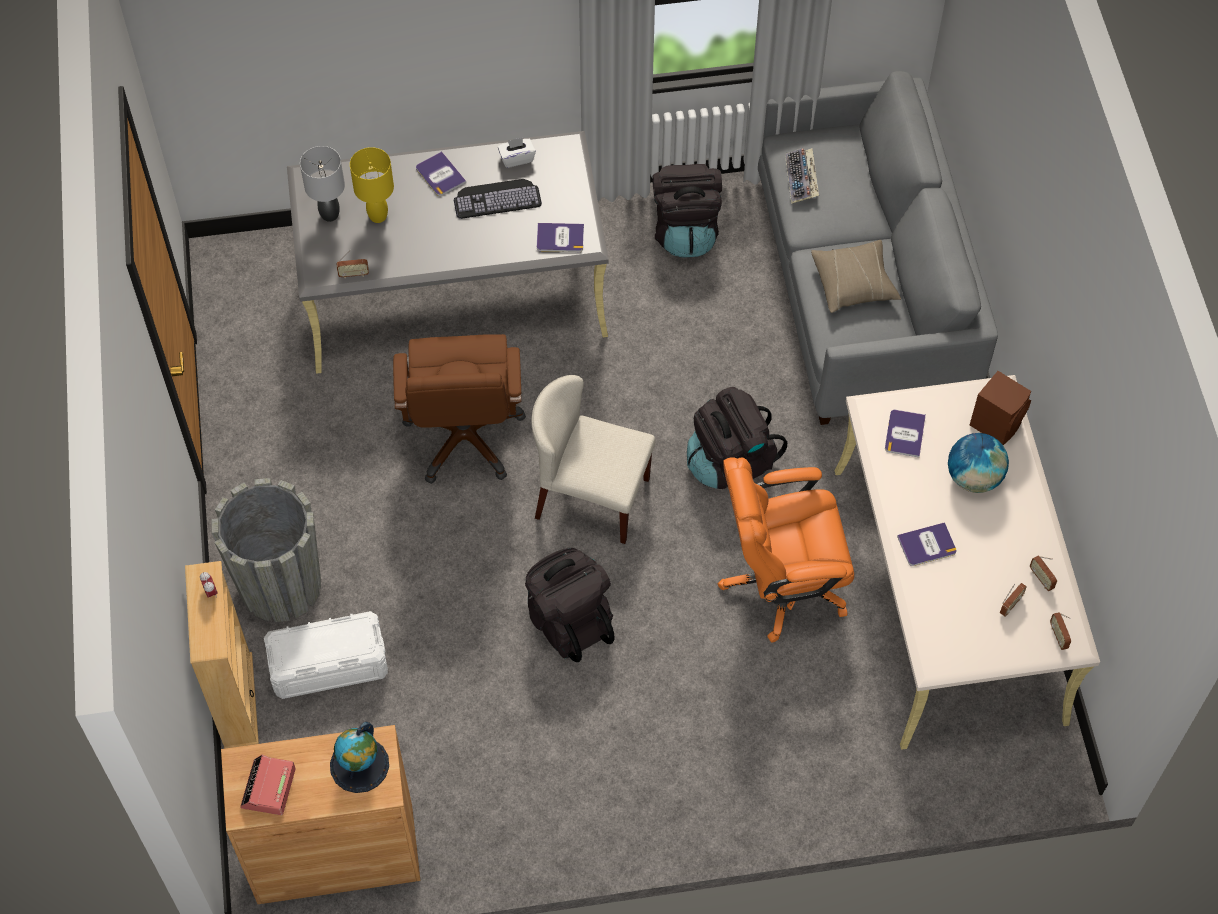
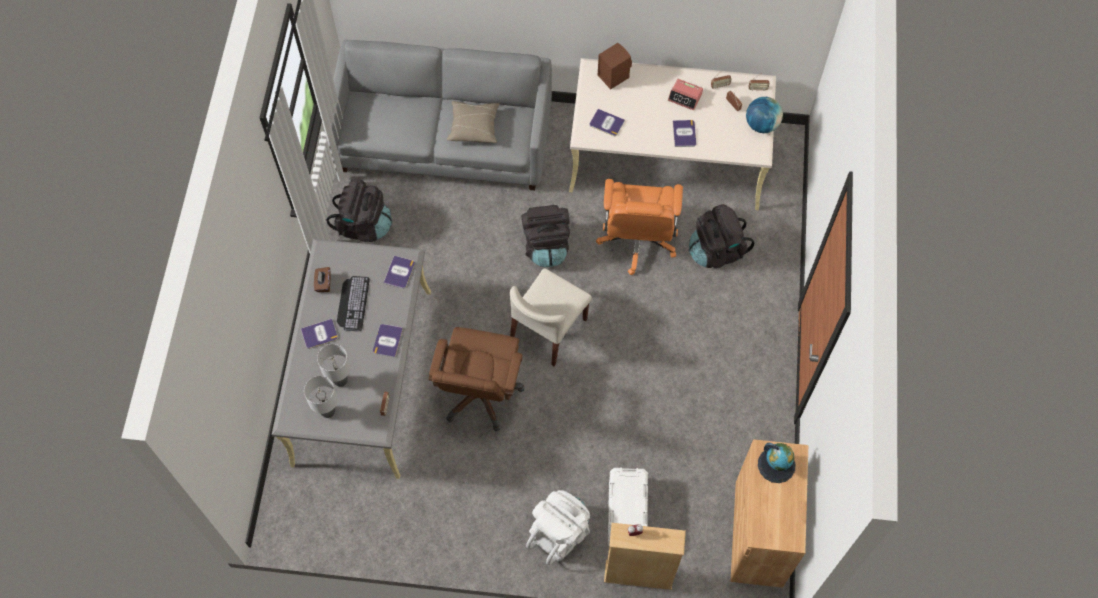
camera: 75 degrees left, 5 degrees up
grey planter [212,478,321,622] -> white backpack [526,490,590,565]
alarm clock [240,755,296,815] -> alarm clock moved to [668,79,703,111]
yellow table lamp [350,147,394,223] -> grey table lamp [317,344,351,387]
brown office chair [393,334,526,484] -> brown office chair turned 90 degrees clockwise [428,327,525,431]
white tissue box [498,138,536,168] -> brown tissue box [314,267,331,292]
black backpack [525,548,614,662] -> black backpack moved to [689,204,754,268]
keyboard [785,148,819,204] -> none
globe [948,433,1009,493] -> globe moved to [746,97,783,133]
none -> book [373,324,403,358]

